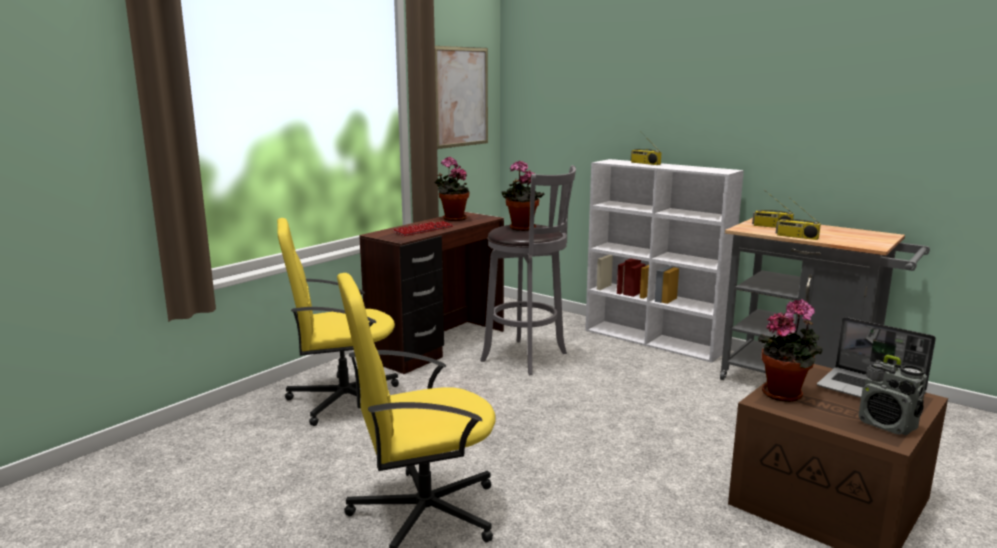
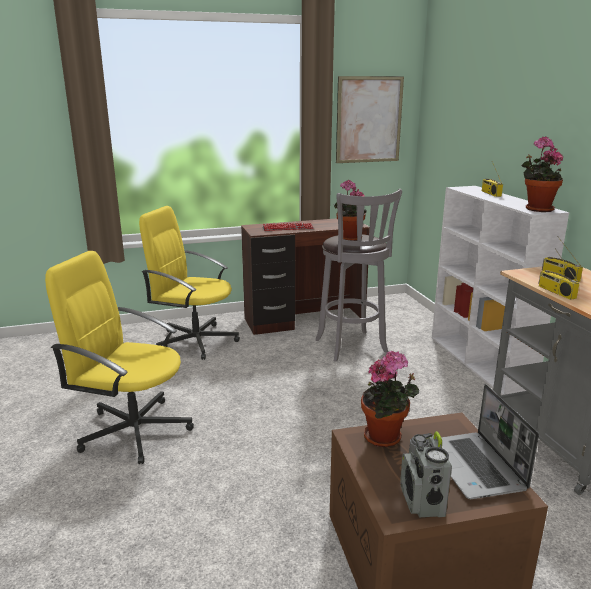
camera: 35 degrees right, 5 degrees up
potted plant [434,157,470,221] -> potted plant moved to [521,136,563,212]

